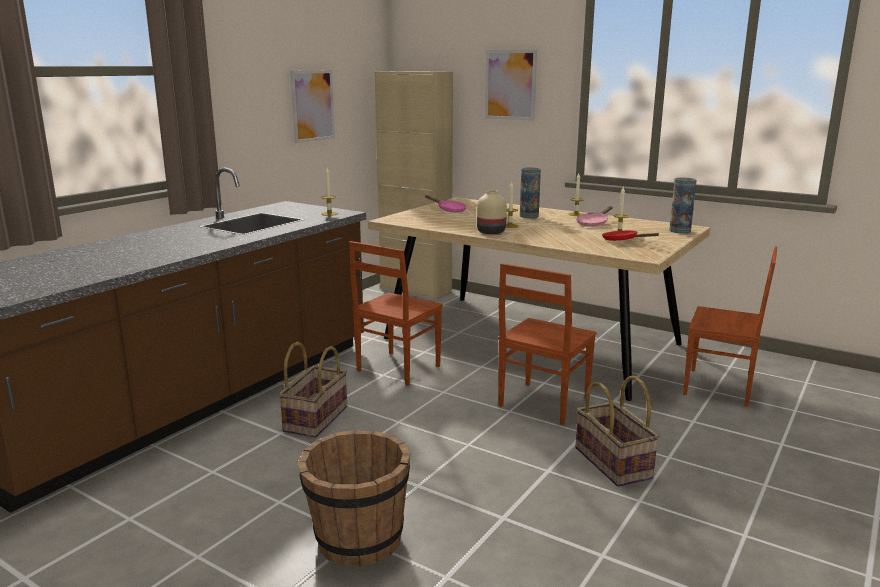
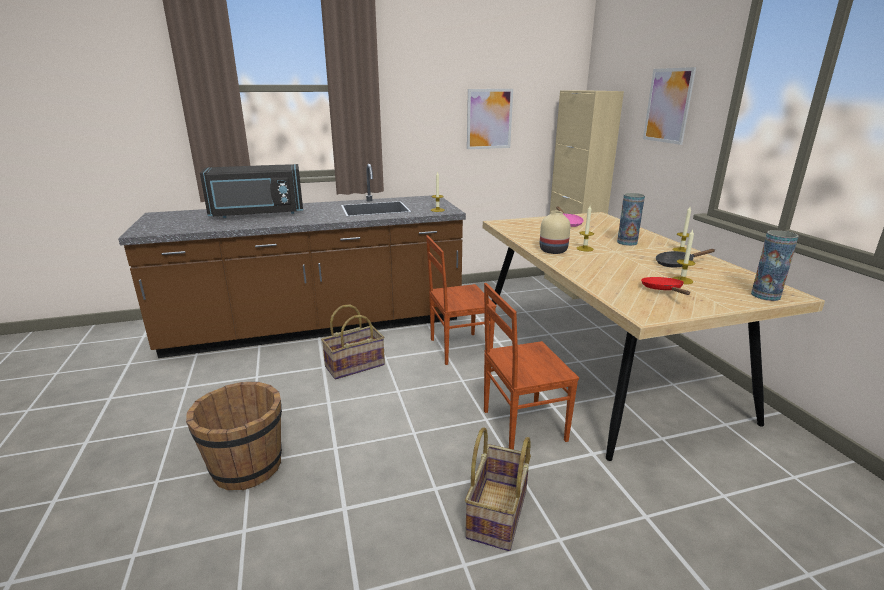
camera: 40 degrees right, 5 degrees up
pink frying pan [576,206,613,227] -> black frying pan [656,249,715,267]
brown chair [683,246,777,407] -> none
none -> black microwave [200,164,303,218]

